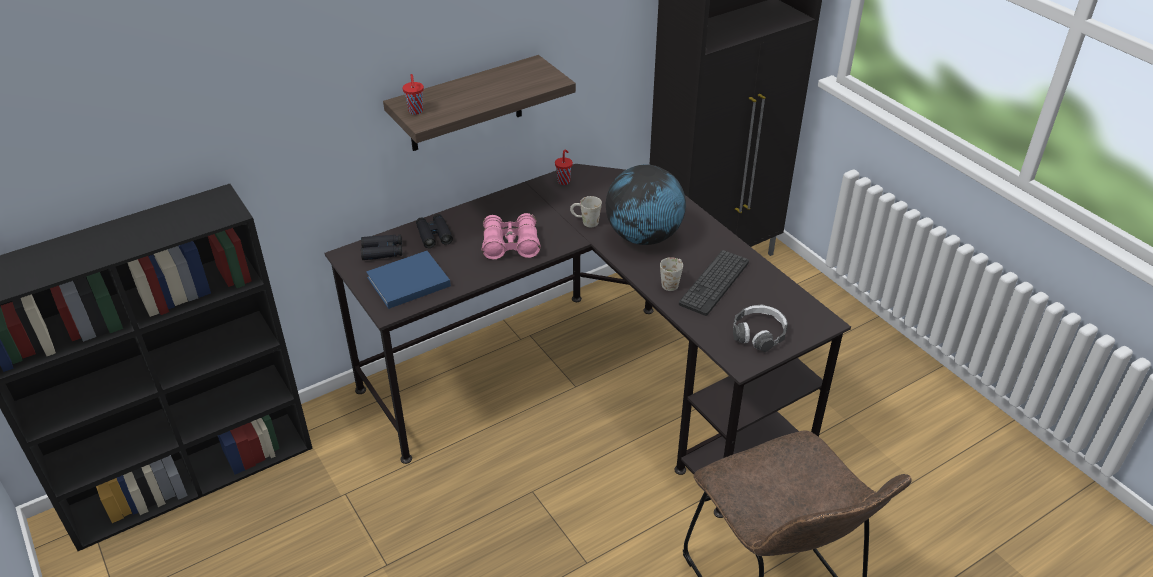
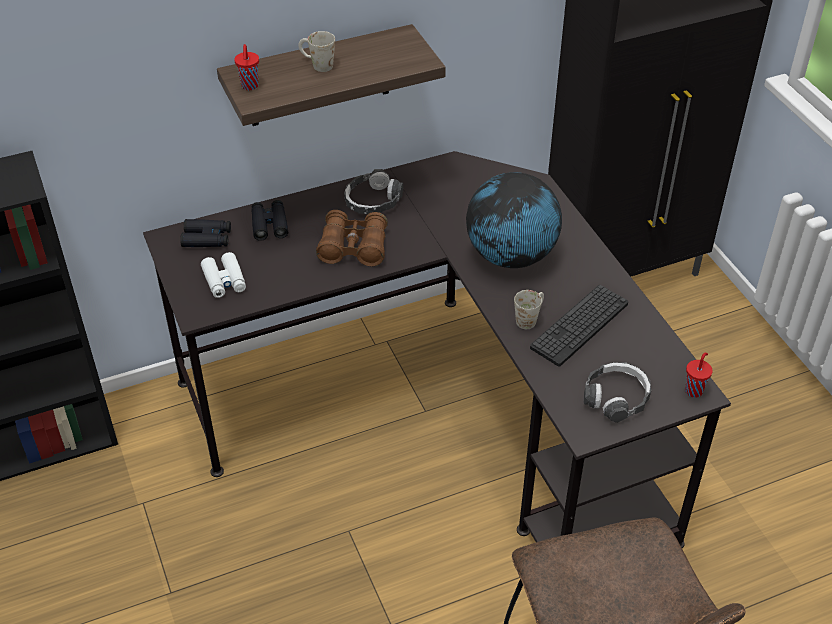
camera: 10 degrees right, 5 degrees up
blue book [366,251,451,309] -> white binoculars [201,252,246,298]
pink binoculars [482,213,541,260] -> brown binoculars [316,210,388,266]
red cup [555,149,573,185] -> red cup moved to [685,353,713,398]
white mug [570,196,602,227] -> white mug moved to [298,31,335,72]
none -> headphones [344,169,403,214]

